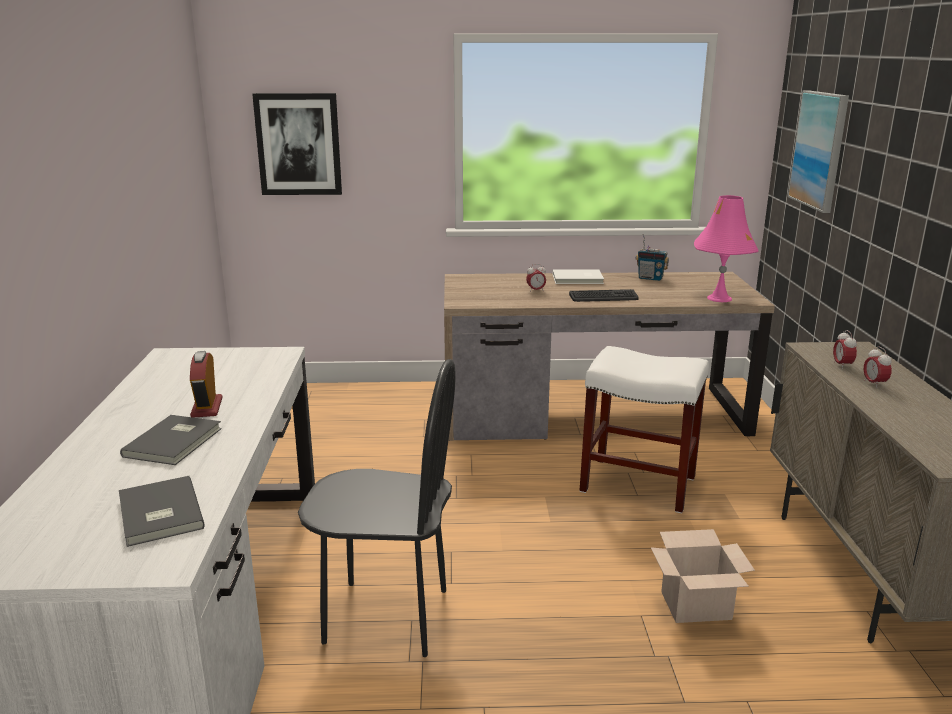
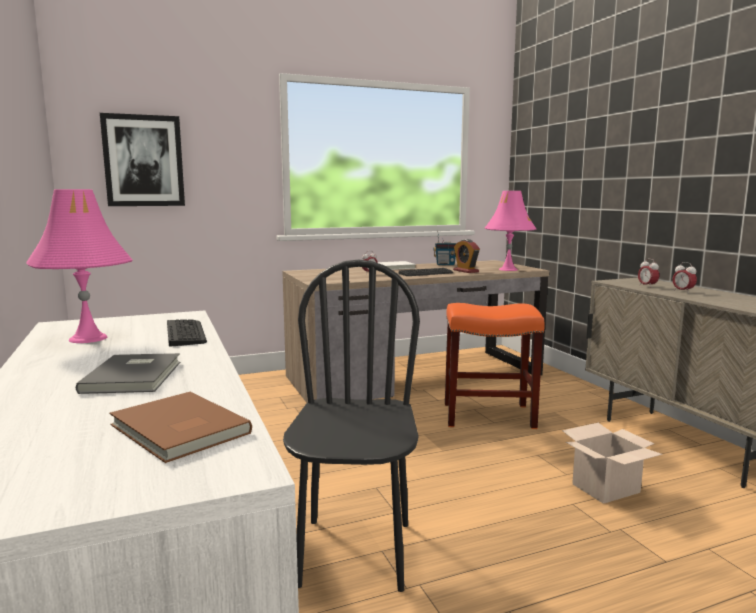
camera: 20 degrees left, 10 degrees down
grey book [119,476,205,547] -> brown book [109,392,252,463]
alarm clock [190,351,223,418] -> alarm clock moved to [453,239,480,273]
black chair [298,359,456,657] -> black chair turned 75 degrees counterclockwise [283,260,420,592]
white stool [579,346,709,513] -> orange stool [445,303,545,429]
picture [788,91,849,213] -> none
none -> pink table lamp [26,189,133,343]
none -> keyboard [167,320,207,347]

